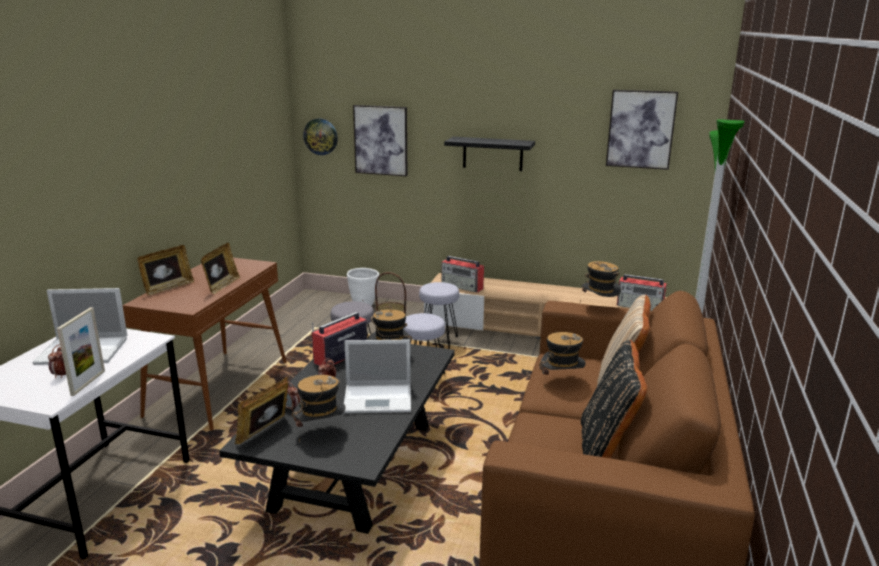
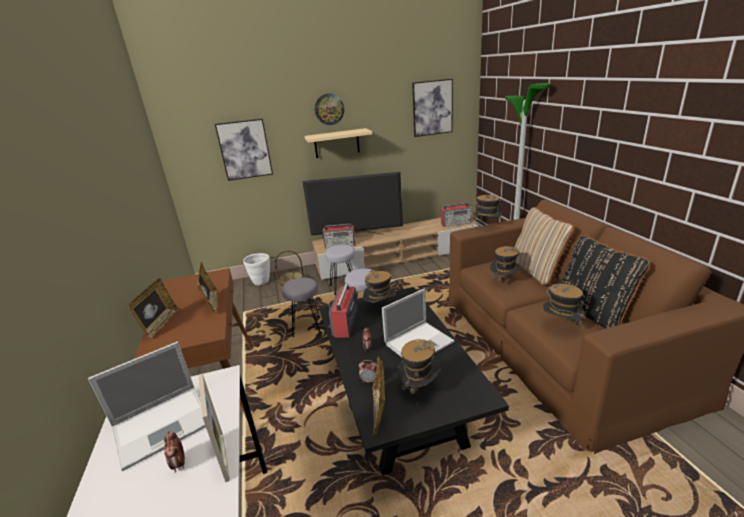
camera: 30 degrees left, 5 degrees up
wall clock [303,118,338,155] -> wall clock moved to [315,93,344,125]
black shelf [444,137,535,171] -> beige shelf [305,128,372,158]
none -> television [302,172,403,235]
none -> hat [543,281,585,328]

